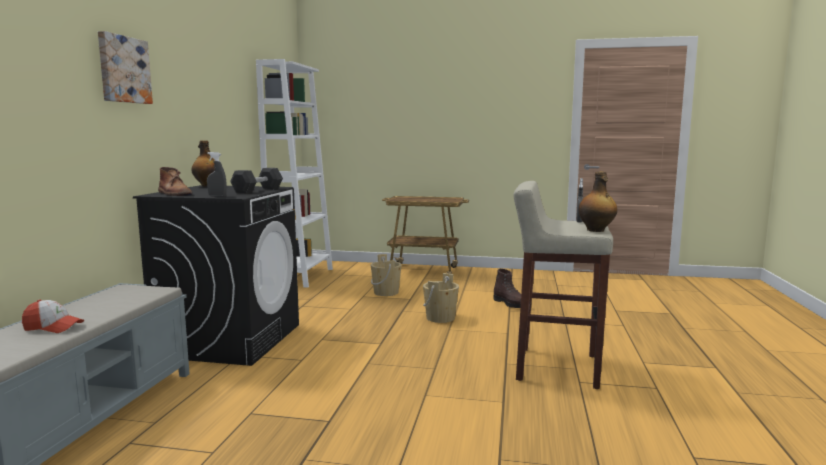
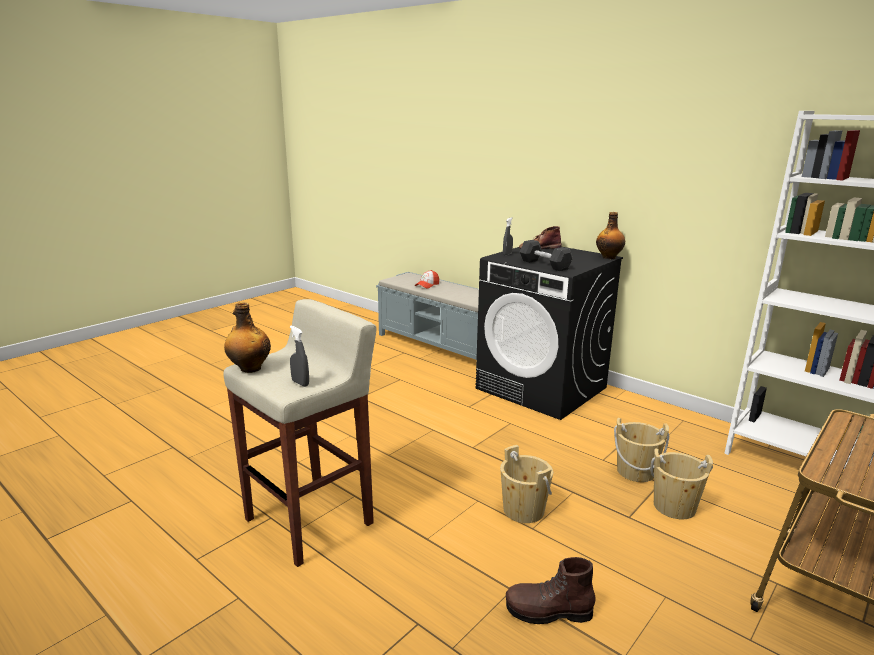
camera: 120 degrees right, 10 degrees up
picture [98,31,153,104] -> none
none -> beige bucket [614,418,669,482]

